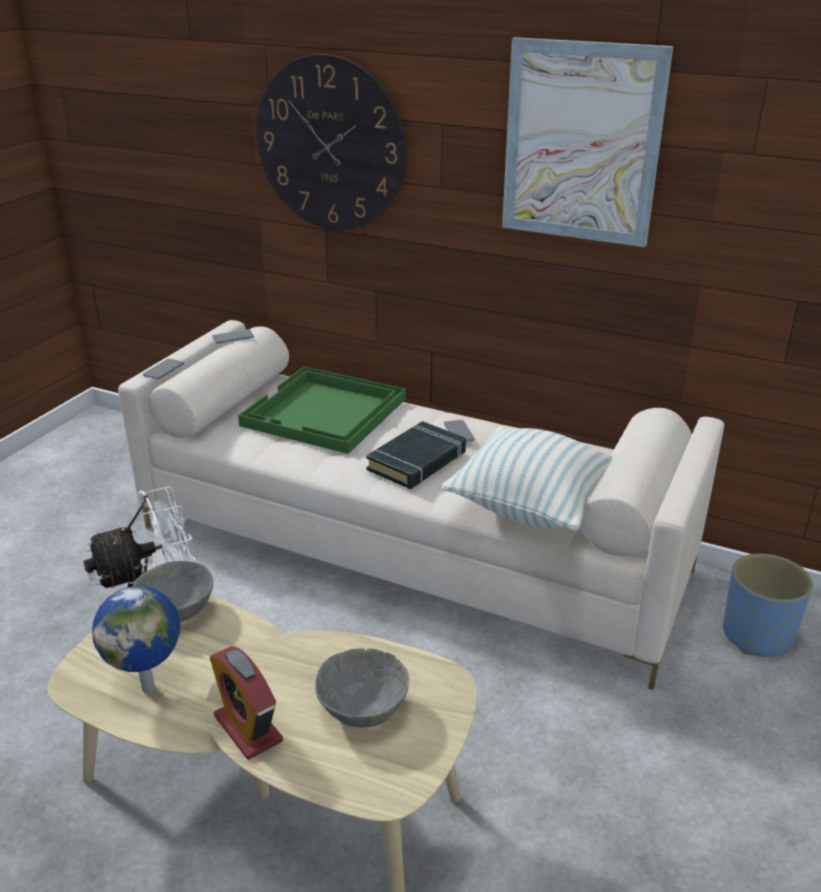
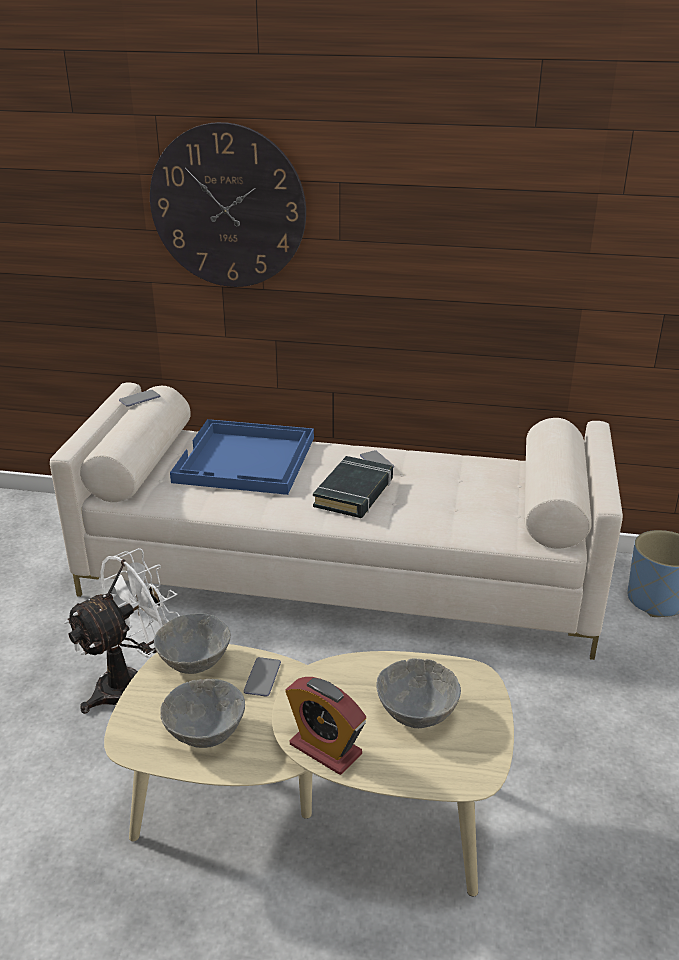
camera: 15 degrees left, 0 degrees up
globe [92,586,180,693] -> grey bowl [160,679,245,748]
phone [143,359,184,379] -> phone moved to [244,657,281,697]
green tray [238,367,406,454] -> blue tray [170,419,314,495]
pillow [441,426,612,531] -> none
picture [502,37,673,247] -> none

